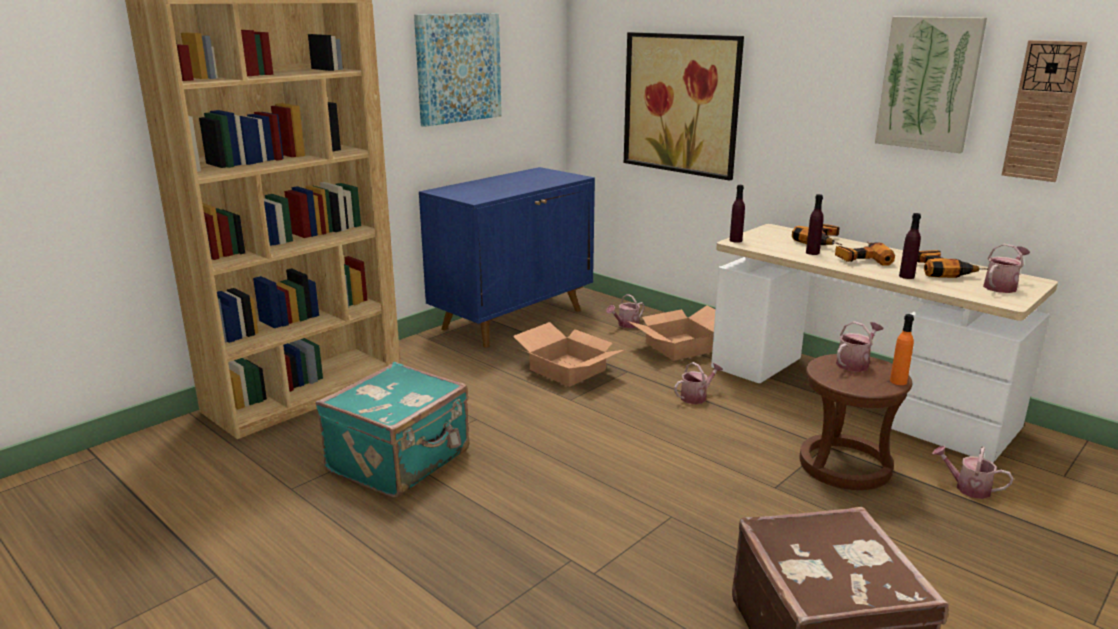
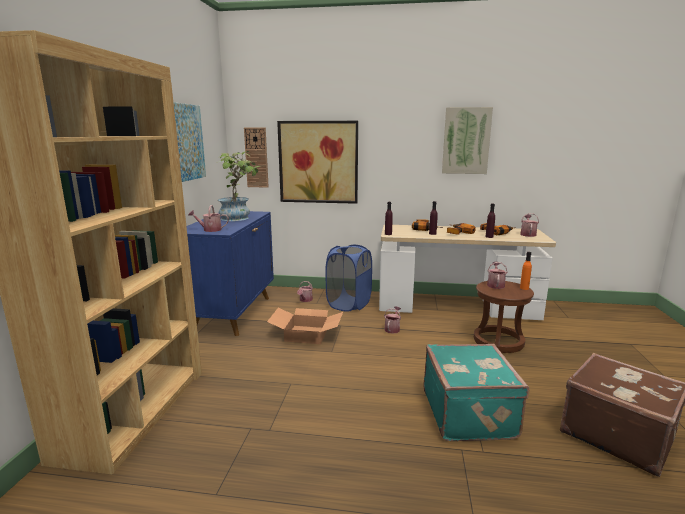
camera: 35 degrees left, 5 degrees down
turquoise suitcase [316,362,469,498] -> turquoise suitcase moved to [424,344,529,441]
cardboard box [628,305,715,361] -> blue laundry basket [325,245,372,312]
watering can [932,446,1014,499] -> watering can moved to [188,205,229,232]
wall clock [1002,40,1087,182] -> wall clock moved to [244,128,269,188]
none -> potted plant [218,151,262,221]

